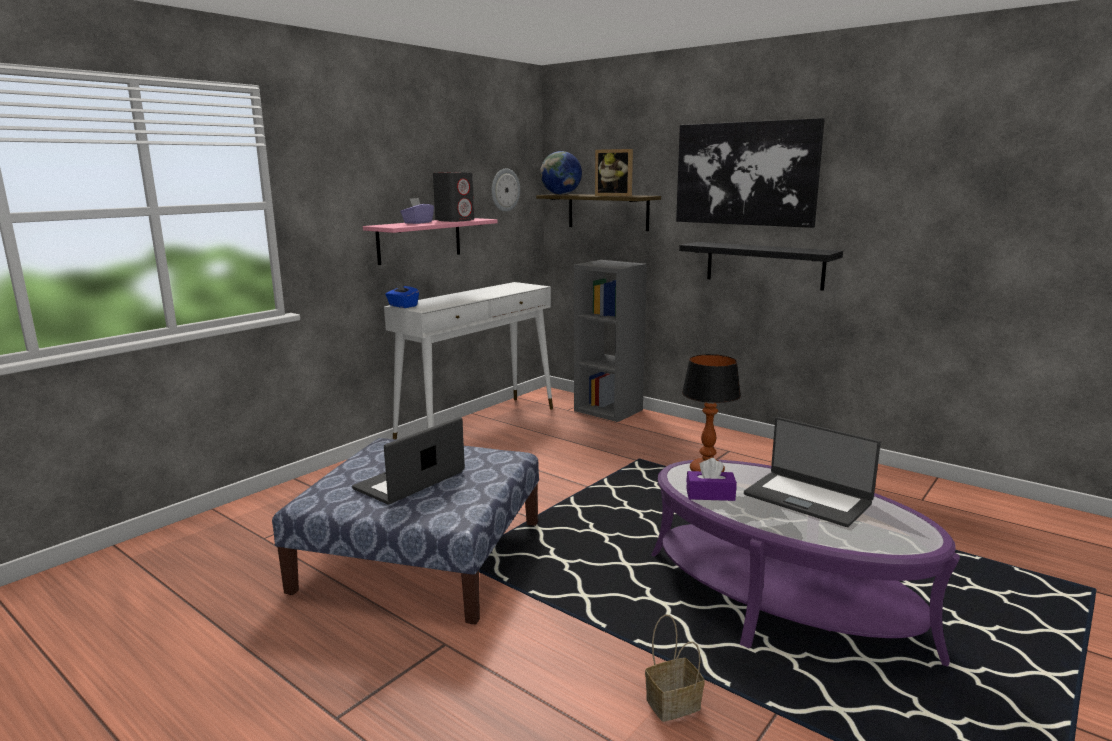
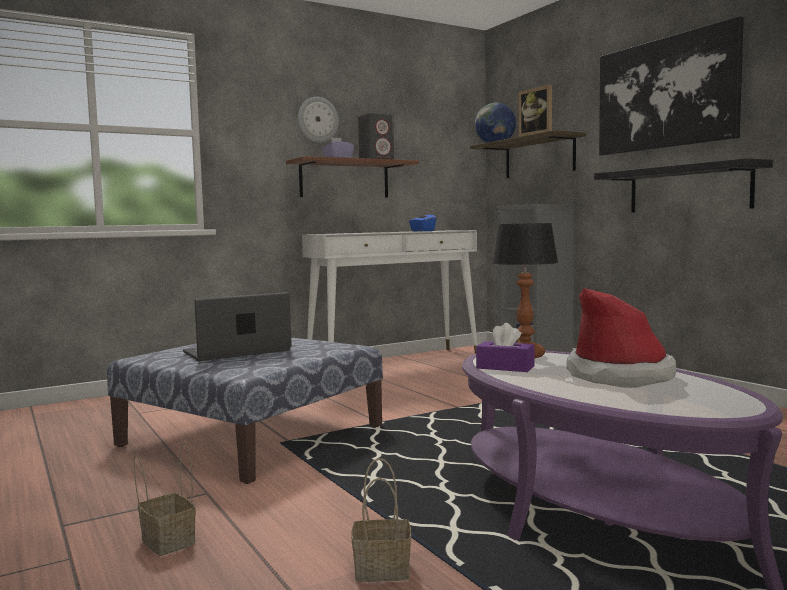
camera: 20 degrees right, 10 degrees down
pink shelf [363,218,498,265] -> brown shelf [286,156,419,197]
blue tissue box [385,282,419,308] -> blue tissue box moved to [409,210,436,231]
wall clock [491,168,520,212] -> wall clock moved to [298,97,339,143]
laptop [744,417,881,527] -> hat [566,288,677,388]
none -> basket [134,443,196,556]

